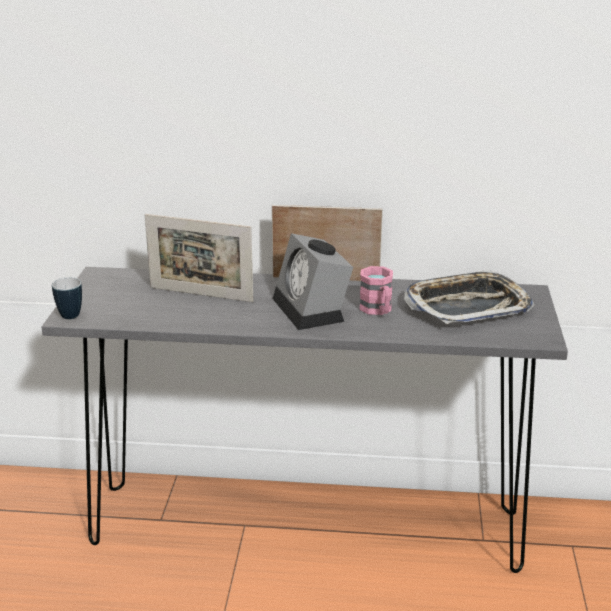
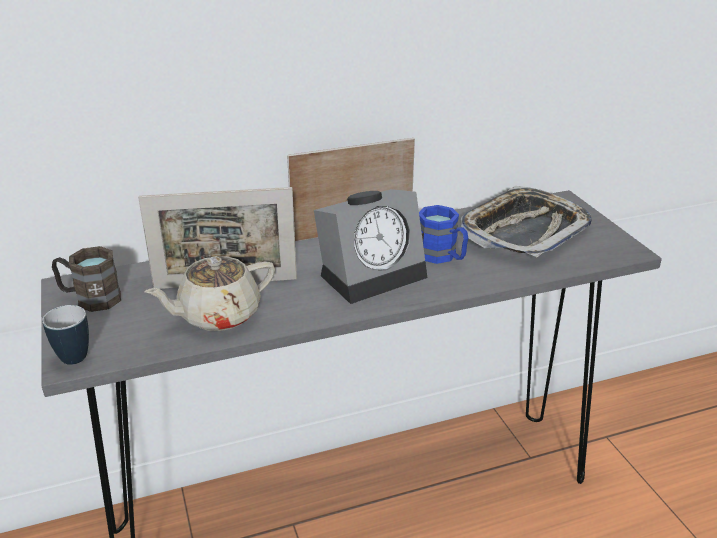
camera: 25 degrees left, 5 degrees up
alarm clock [273,233,353,330] -> alarm clock turned 75 degrees counterclockwise [314,189,427,304]
pink mug [359,266,393,315] -> blue mug [419,205,468,264]
none -> brown mug [52,246,121,312]
none -> beige teapot [144,256,275,331]

